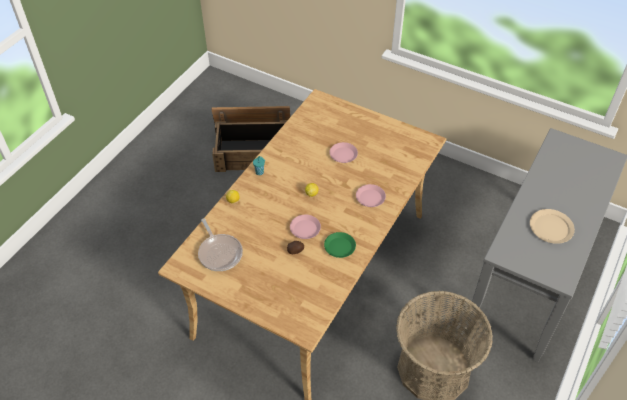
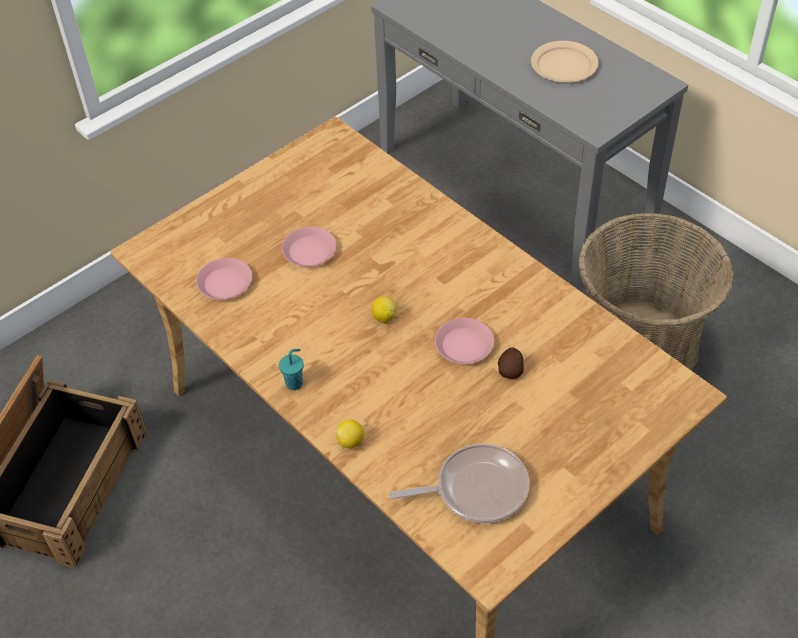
camera: 70 degrees left, 0 degrees up
green plate [324,232,356,258] -> none
pink plate [356,184,386,207] -> pink plate moved to [196,258,252,300]

